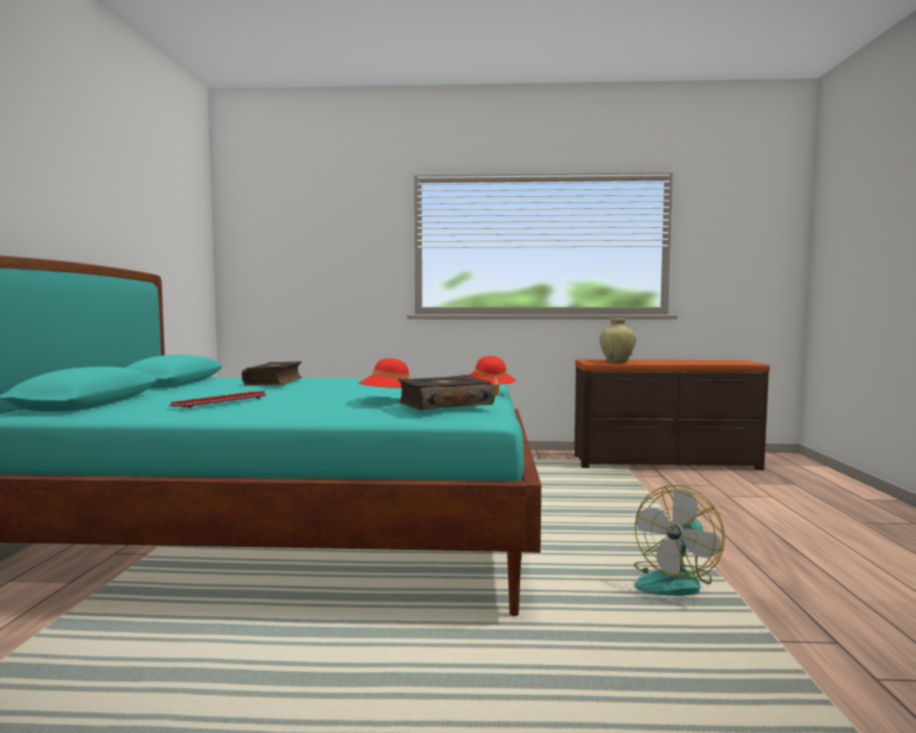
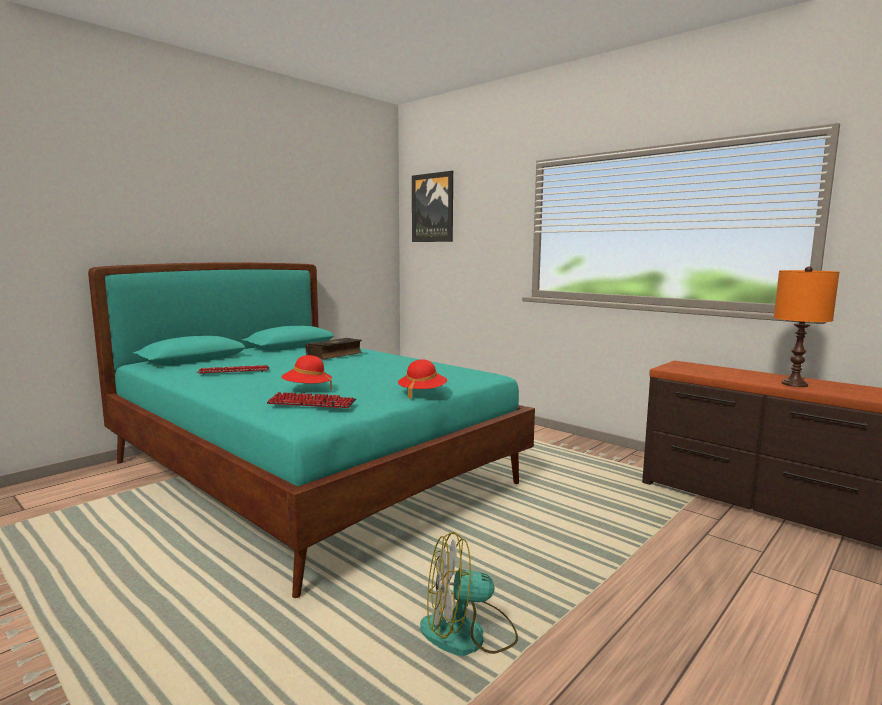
camera: 40 degrees right, 5 degrees up
book [398,375,495,410] -> keyboard [267,392,356,408]
beige vase [600,318,636,363] -> none
none -> picture [412,171,453,242]
none -> orange table lamp [774,266,839,387]

